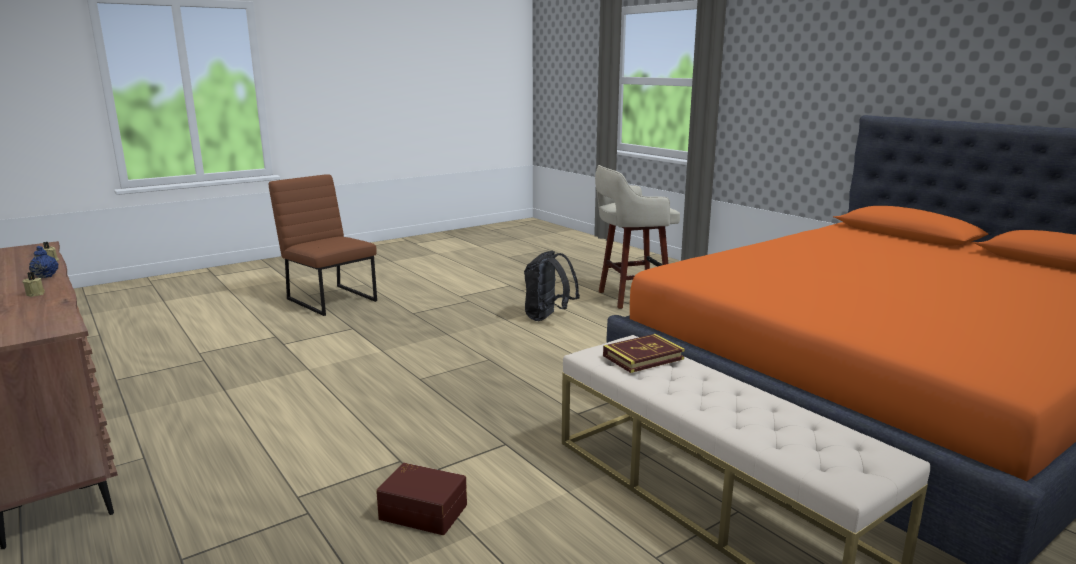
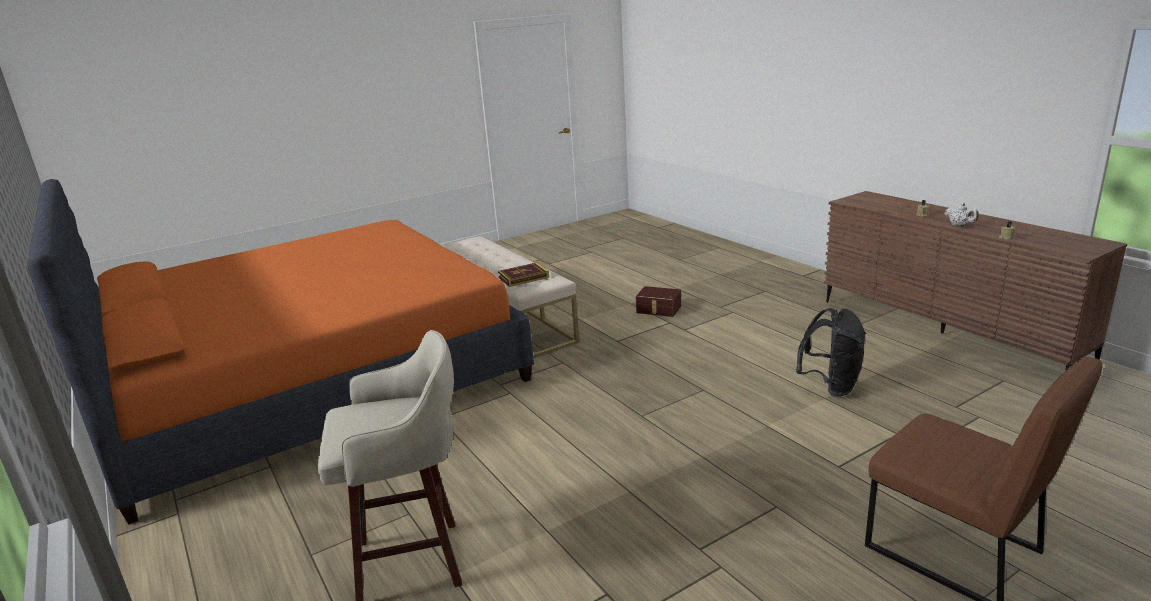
camera: 175 degrees left, 5 degrees up
blue teapot [29,246,58,278] -> white teapot [945,203,979,227]
black backpack [524,250,580,321] -> black backpack moved to [796,308,866,397]

